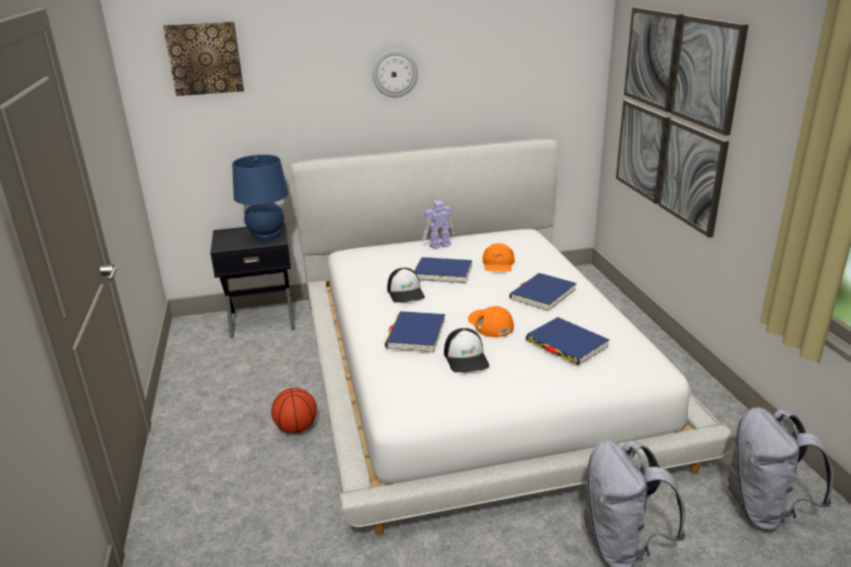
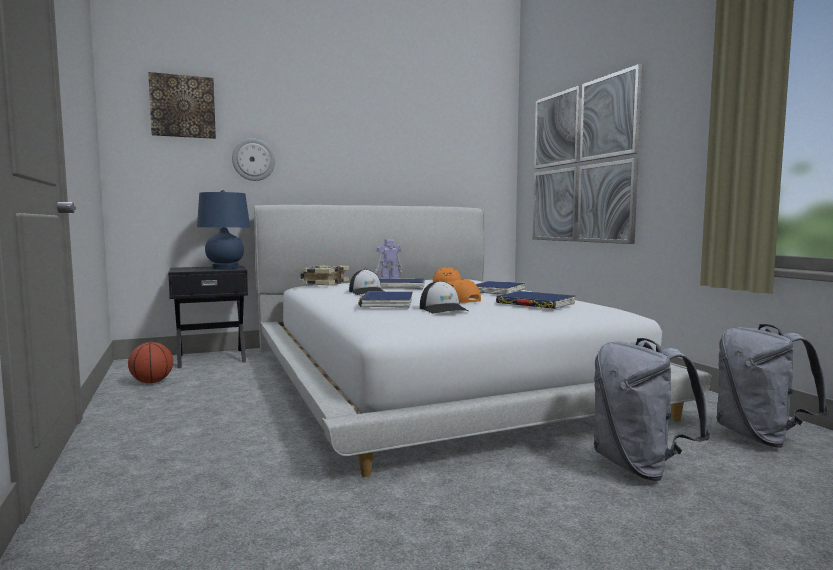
camera: 10 degrees left, 20 degrees down
basketball [271,388,317,433] -> basketball moved to [128,342,173,383]
wall clock [373,50,418,98] -> wall clock moved to [232,138,275,181]
none -> book [300,265,349,285]

